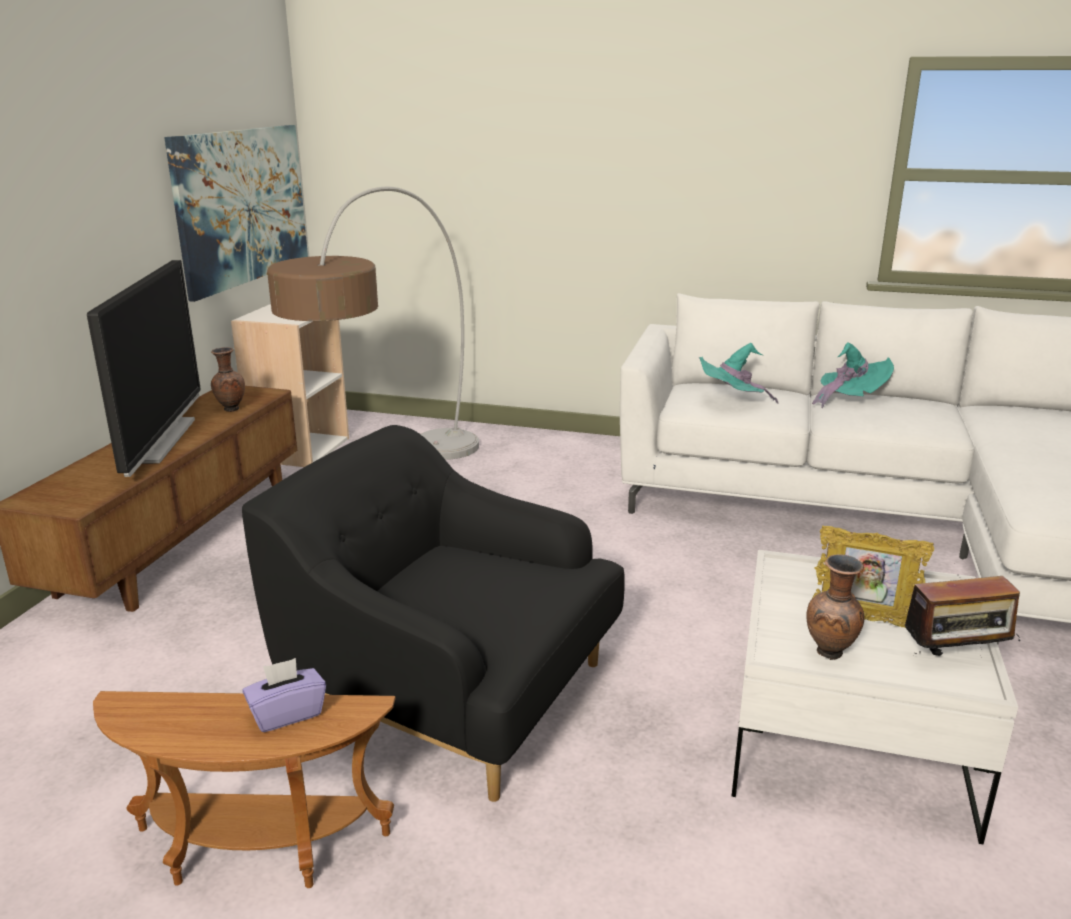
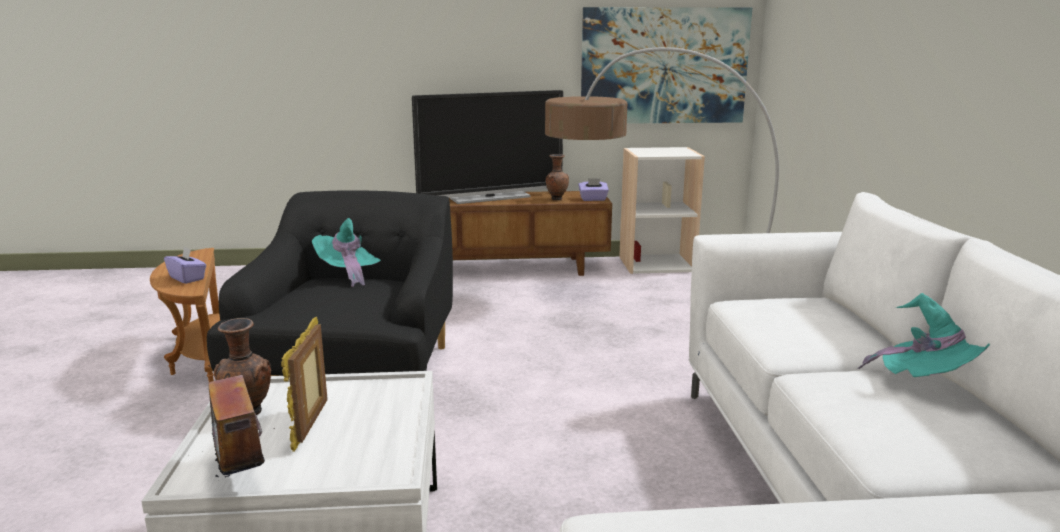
camera: 70 degrees right, 5 degrees down
turquoise hat [699,343,779,404] -> turquoise hat moved to [312,218,381,287]
none -> purple tissue box [578,178,609,201]

